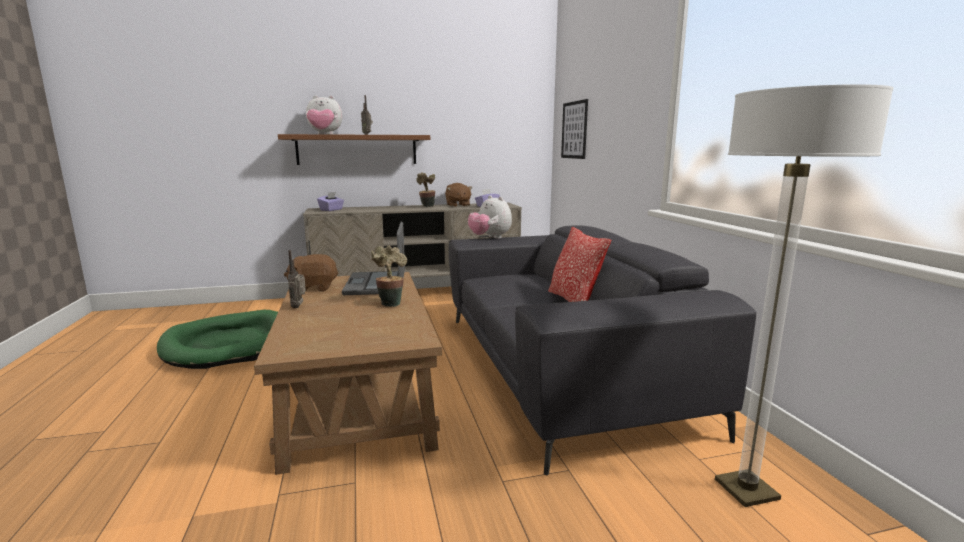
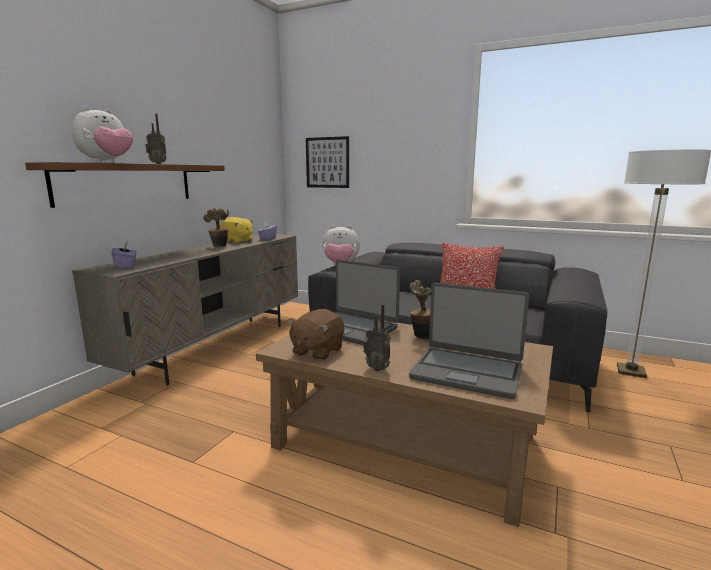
camera: 50 degrees left, 0 degrees up
green dog bed [157,310,278,369] -> none
brown plush toy [445,183,472,207] -> yellow plush toy [220,217,253,243]
none -> laptop [409,283,529,399]

